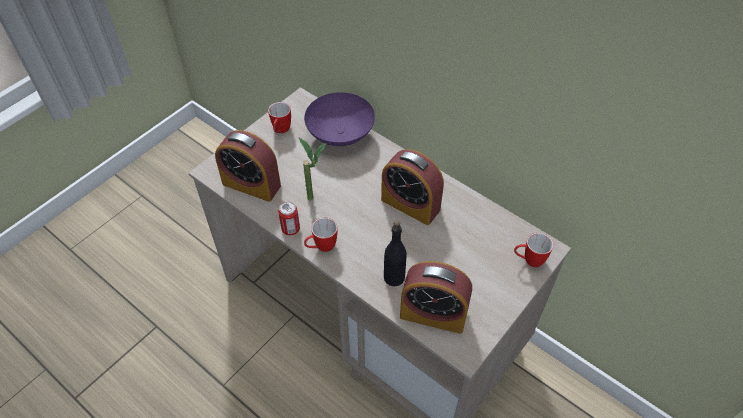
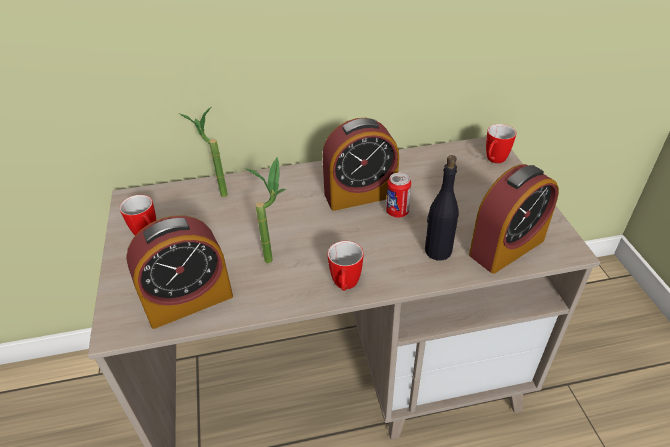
camera: 50 degrees left, 10 degrees down
can [278,202,300,235] -> can moved to [386,173,411,218]
purple bowl [304,92,375,146] -> potted plant [178,107,228,197]

